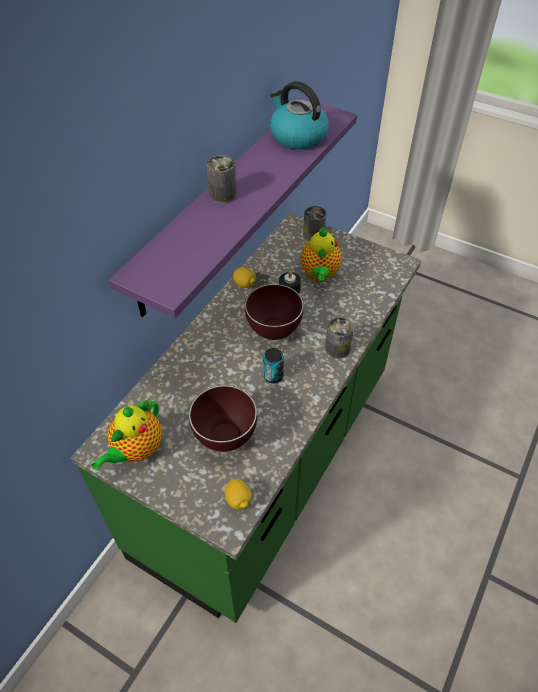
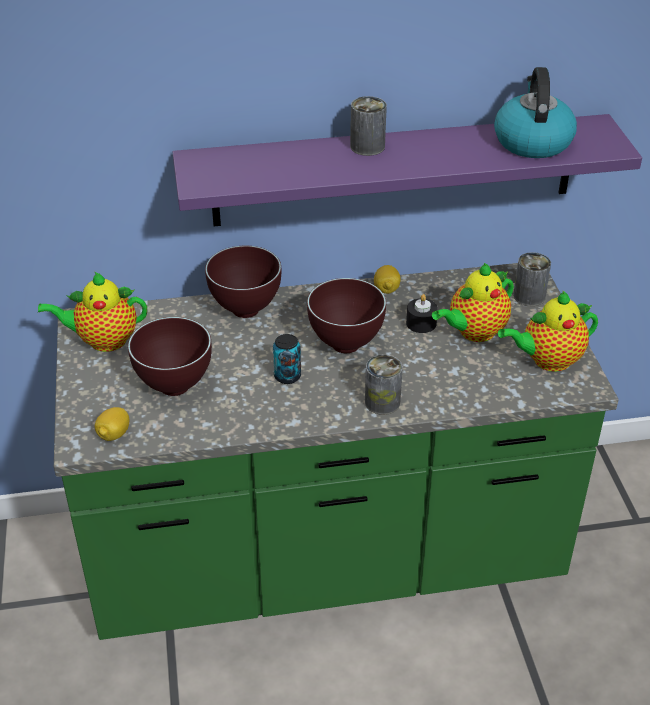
camera: 50 degrees right, 10 degrees down
none -> brown bowl [205,246,281,318]
none -> teapot [498,291,598,372]

